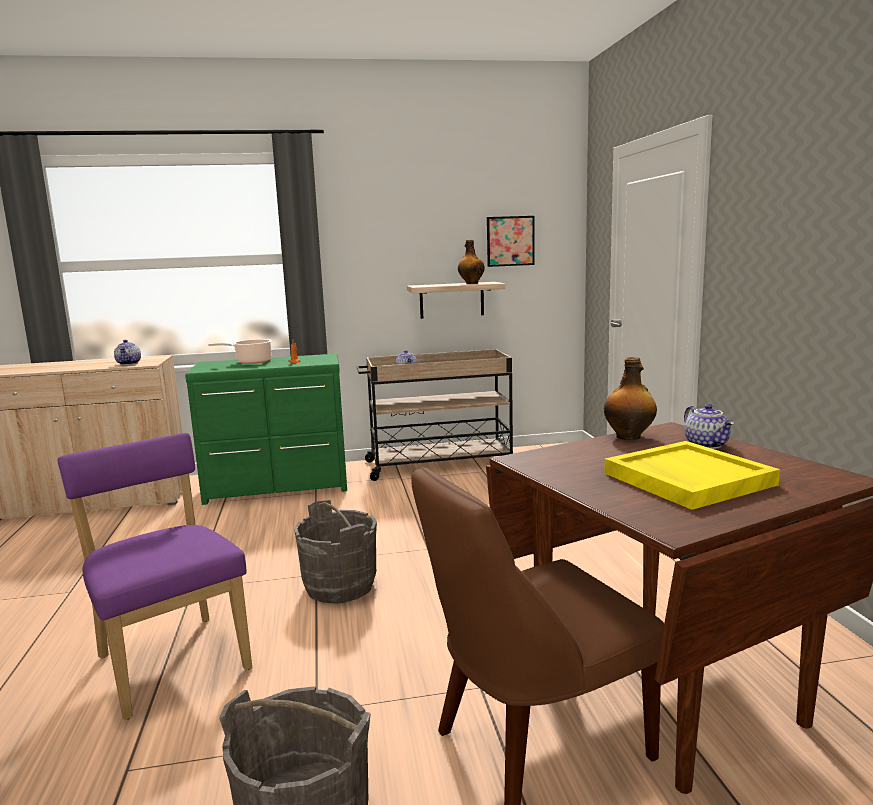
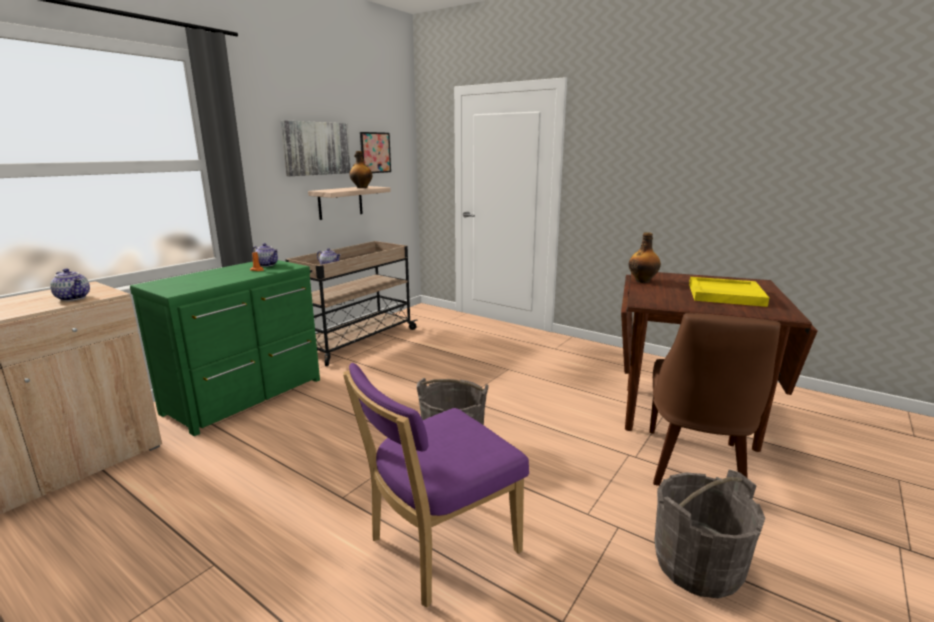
camera: 45 degrees left, 5 degrees up
purple chair [58,433,252,720] -> purple chair turned 45 degrees counterclockwise [343,363,529,608]
cooking pot [208,339,272,364] -> none
teapot [684,404,734,449] -> teapot moved to [252,243,278,267]
none -> picture [281,120,351,176]

